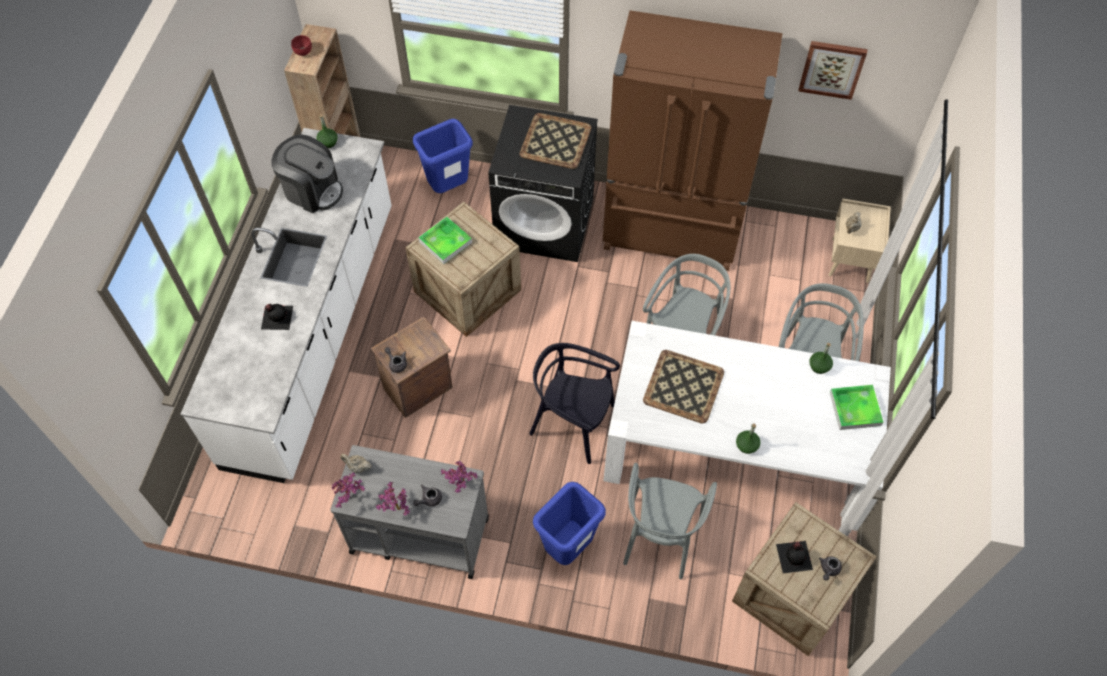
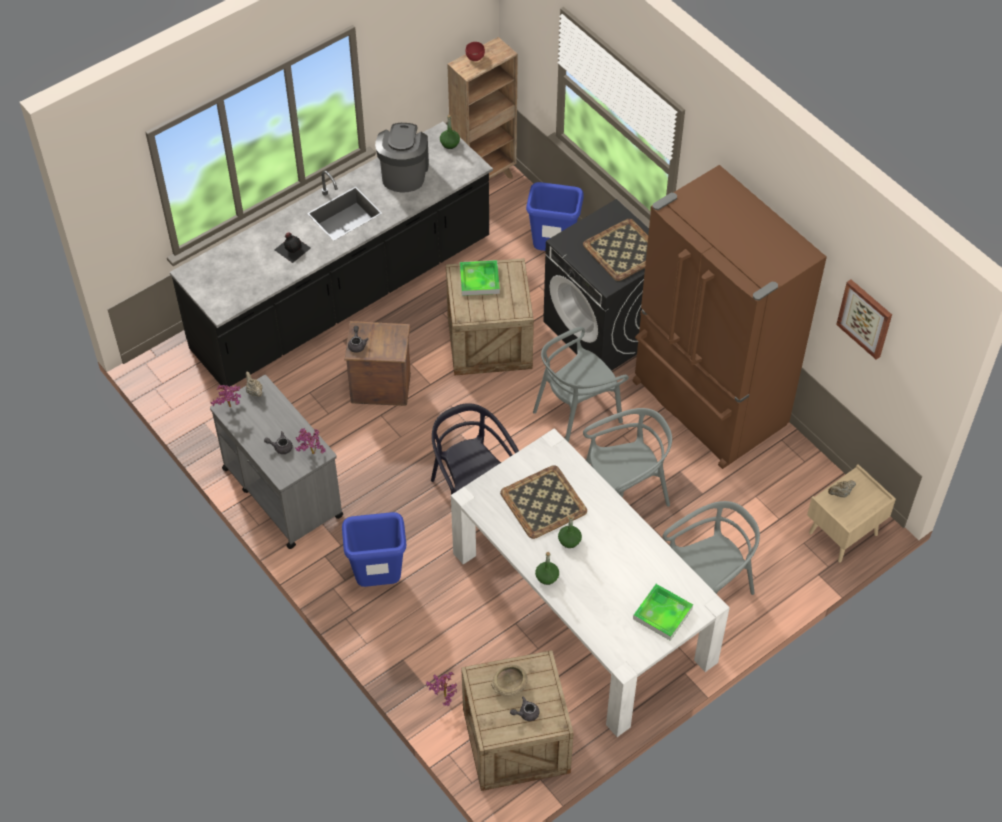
camera: 40 degrees right, 5 degrees down
white counter [181,128,392,483] -> black counter [170,122,493,386]
coffee machine [271,134,343,213] -> coffee machine turned 150 degrees counterclockwise [375,123,429,192]
potted plant [376,482,410,516] -> potted plant moved to [426,672,457,706]
grey chair [623,463,717,579] -> grey chair moved to [533,327,629,443]
black bottle [776,541,813,573] -> beige bowl [491,665,528,697]
green bottle [809,343,833,374] -> green bottle moved to [558,515,582,548]

